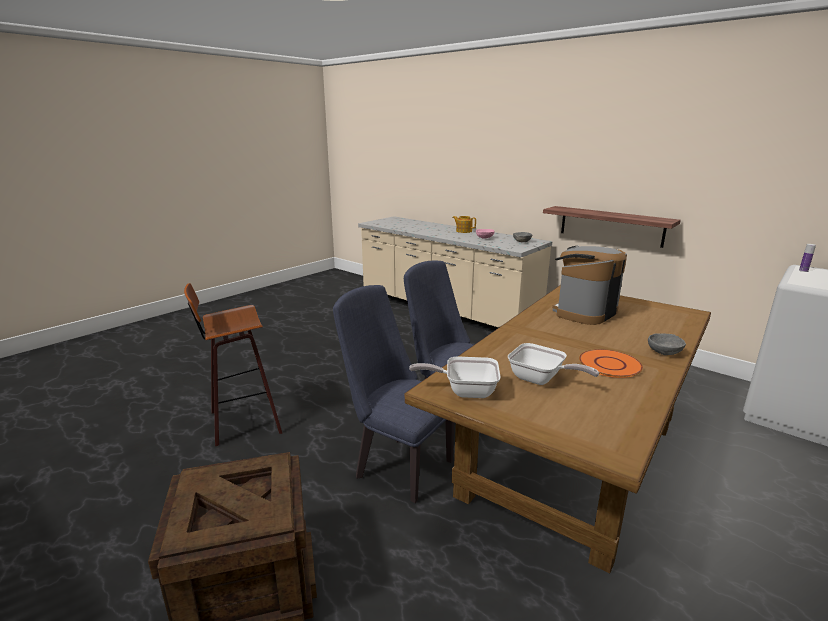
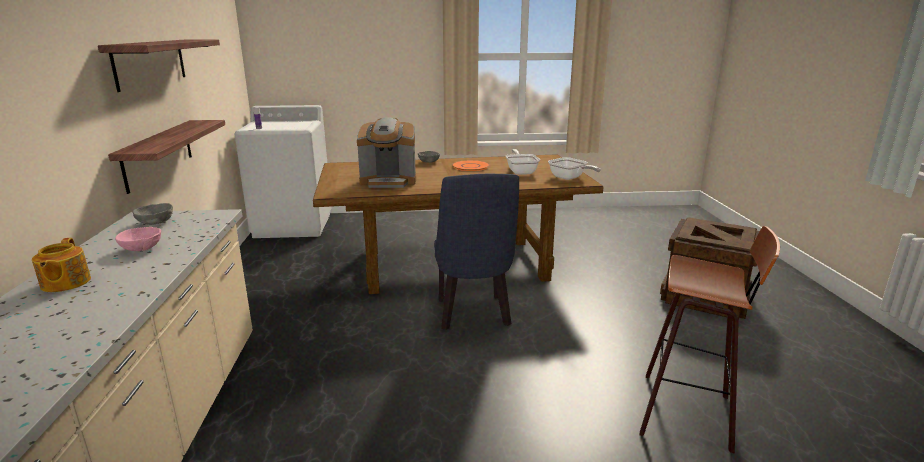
camera: 135 degrees left, 0 degrees up
blue chair [333,285,454,503] -> none
none -> shelf [98,40,220,92]

